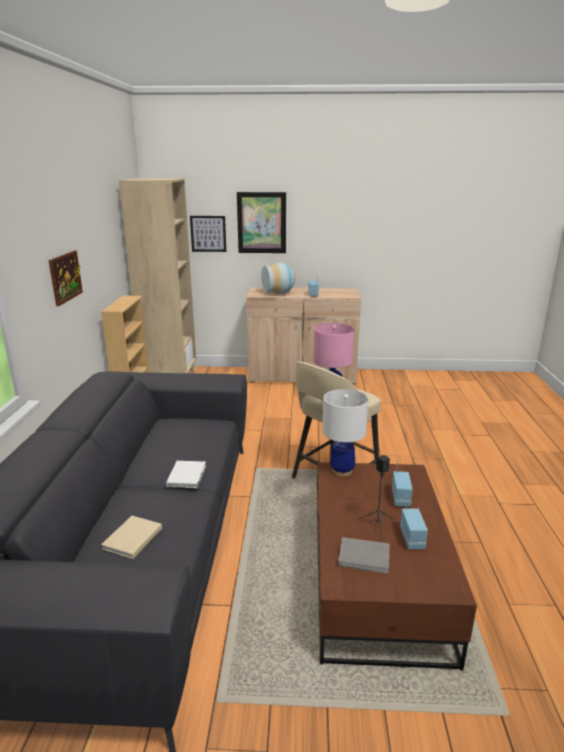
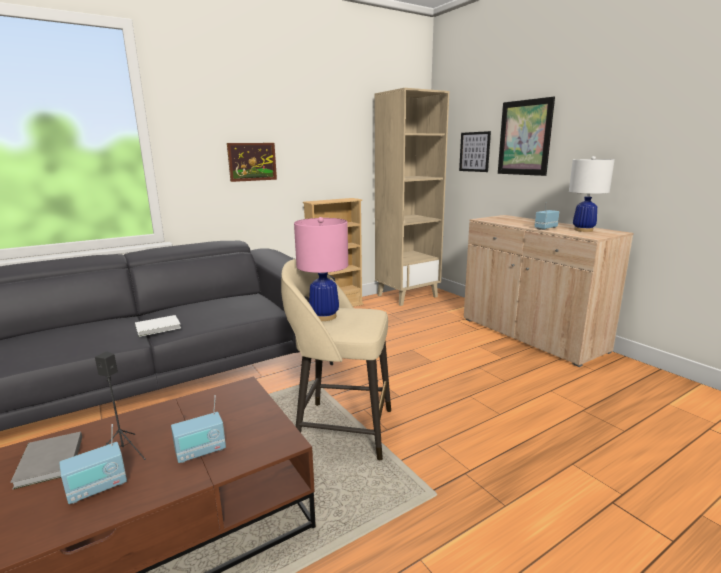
camera: 55 degrees right, 5 degrees down
beige book [101,516,162,559] -> none
vase [261,263,295,294] -> none
white table lamp [322,389,368,477] -> white table lamp moved to [569,156,615,232]

